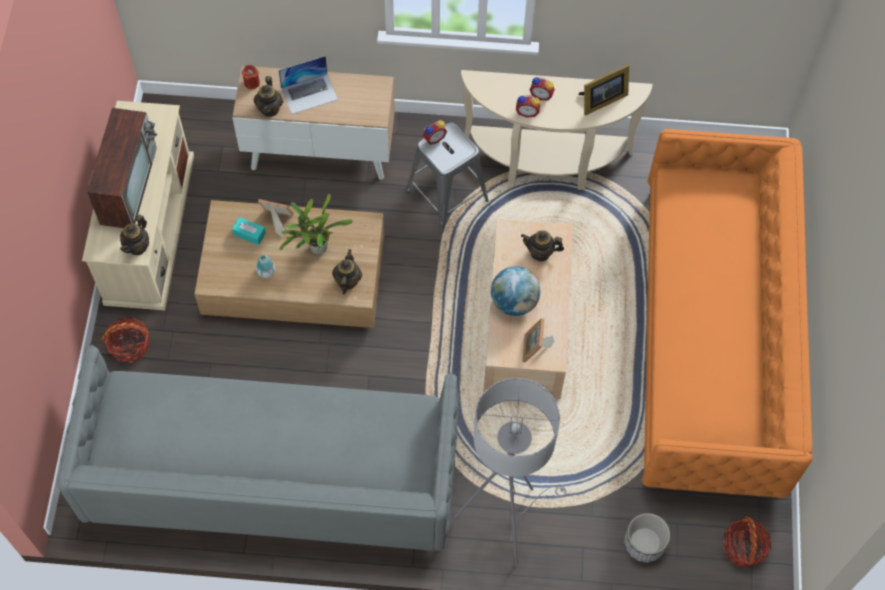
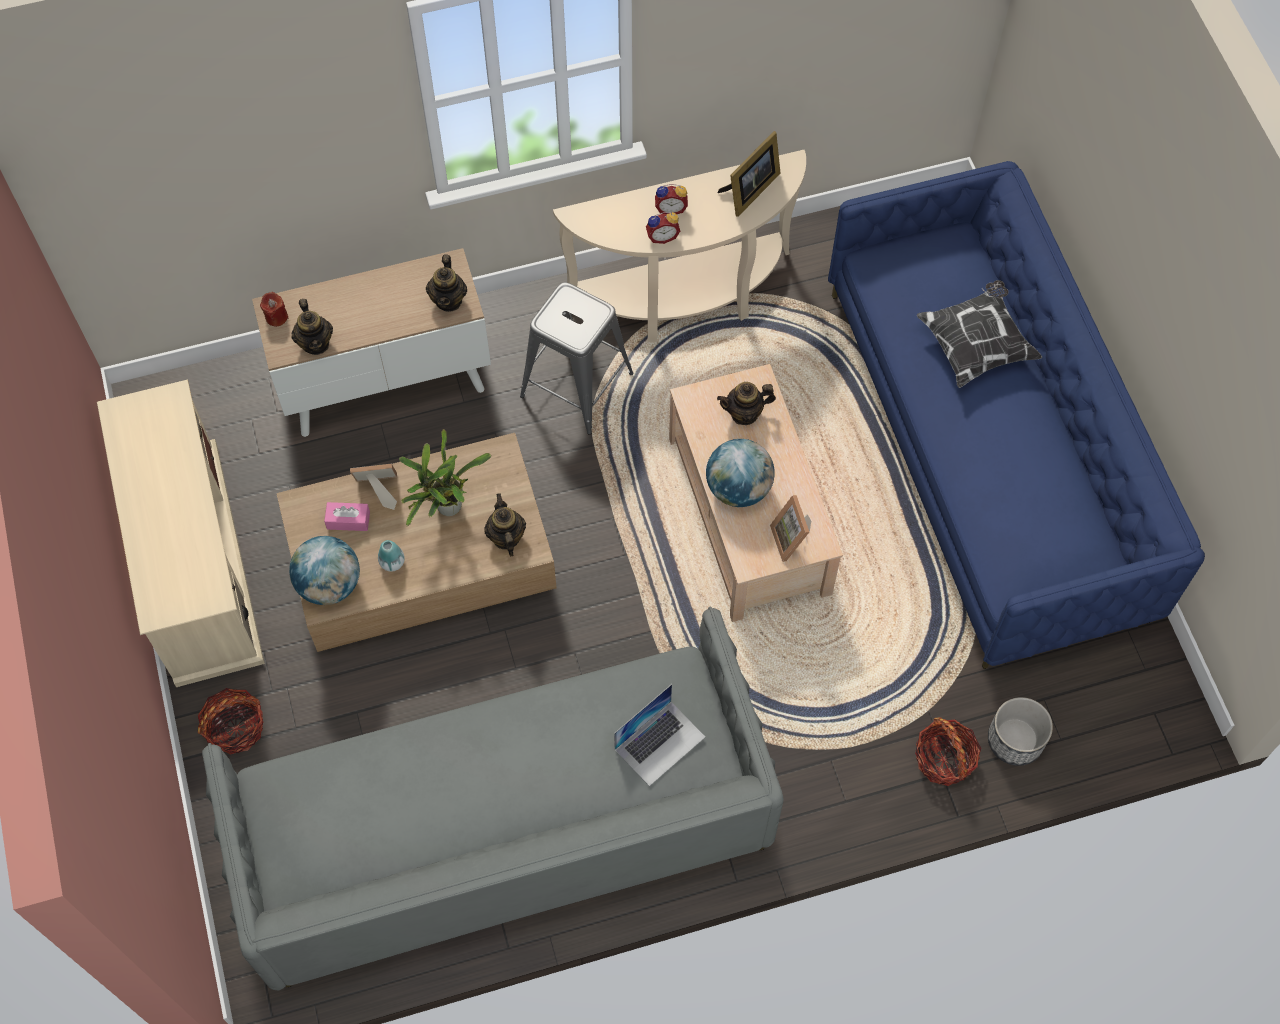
camera: 20 degrees left, 0 degrees up
television [87,108,158,228] -> none
teapot [120,215,149,255] -> teapot moved to [426,255,467,312]
turquoise tissue box [232,217,266,245] -> pink tissue box [324,502,370,531]
laptop [278,56,338,114] -> laptop moved to [614,684,705,786]
alarm clock [423,120,447,145] -> none
grey floor lamp [454,378,566,566] -> none
orange sofa [641,129,813,498] -> blue sofa [828,161,1205,669]
basket [723,516,772,567] -> basket moved to [915,718,981,786]
none -> globe [289,536,360,605]
none -> pillow [917,280,1042,388]

